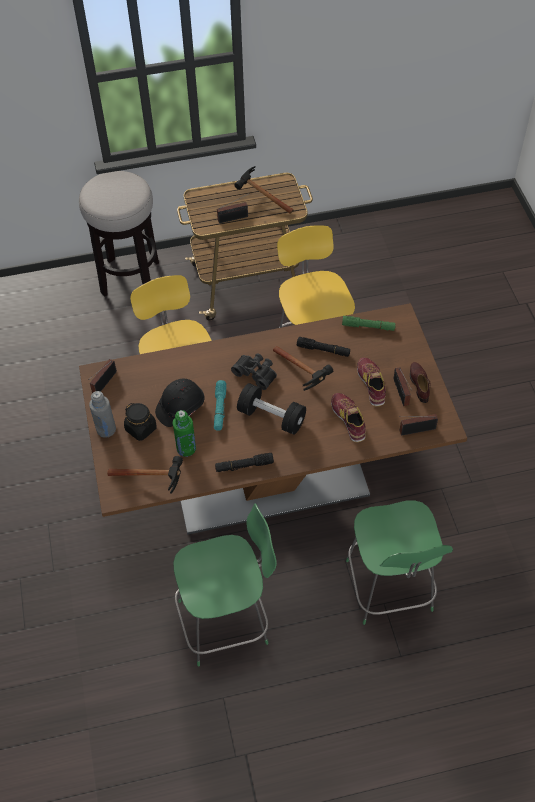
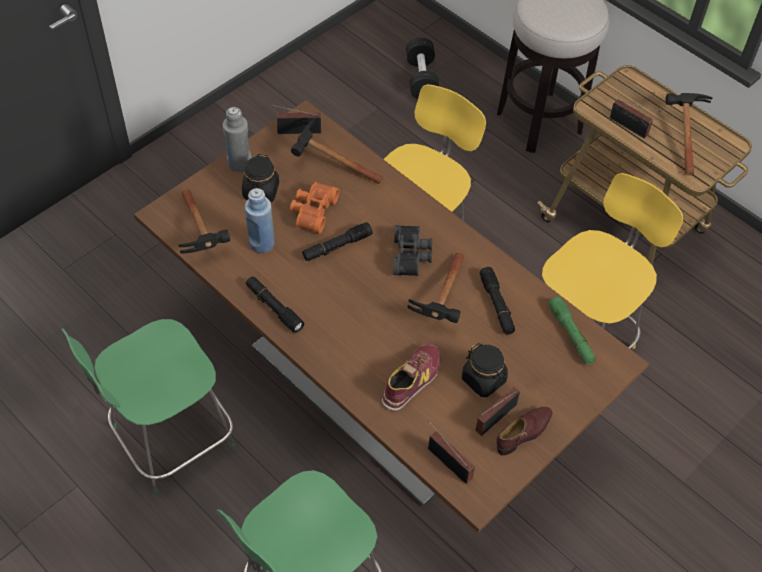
camera: 55 degrees right, 0 degrees up
black hard hat [155,379,204,427] -> orange binoculars [290,182,339,234]
green bottle [172,410,196,457] -> blue bottle [245,188,275,253]
green chair [173,504,277,666] -> green chair turned 105 degrees clockwise [61,319,237,497]
turquoise flashlight [214,380,227,431] -> black flashlight [302,222,373,261]
black dumbbell [237,383,306,435] -> black dumbbell moved to [406,38,439,99]
shoe [357,358,386,406] -> black jar [462,343,508,397]
none -> hammer [291,117,383,184]

